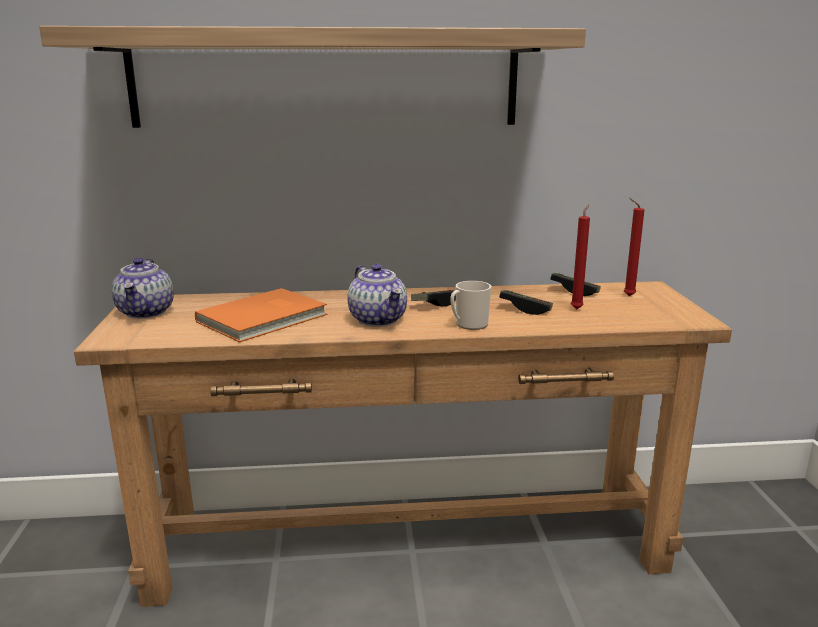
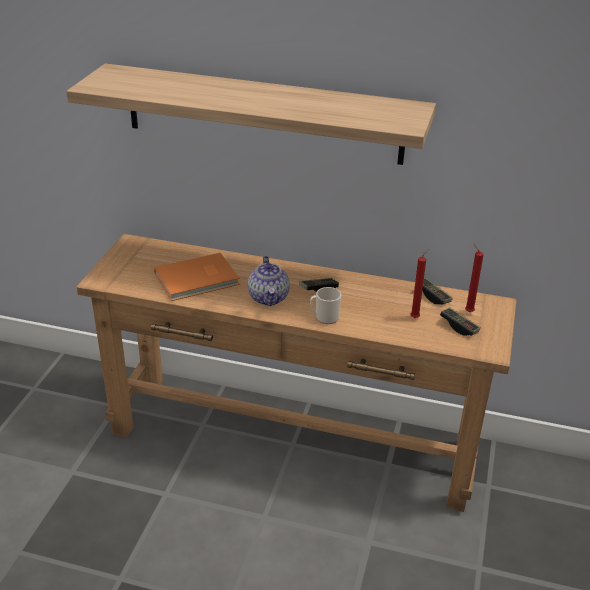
camera: 20 degrees right, 15 degrees up
teapot [112,258,174,319] -> none
game controller [499,290,553,315] -> game controller moved to [440,307,481,336]

